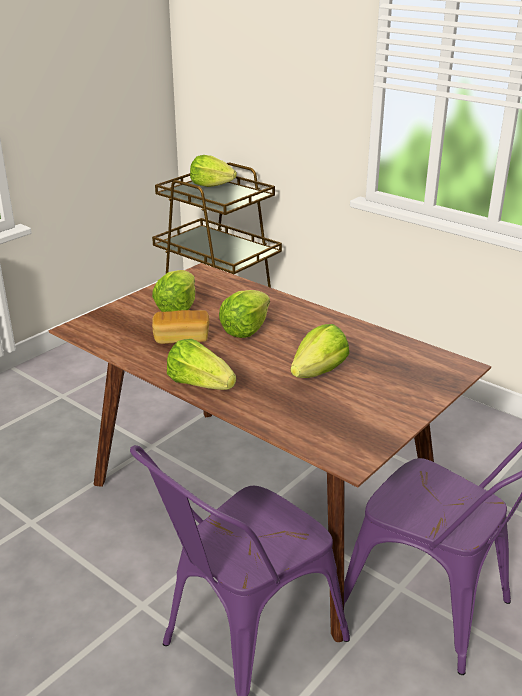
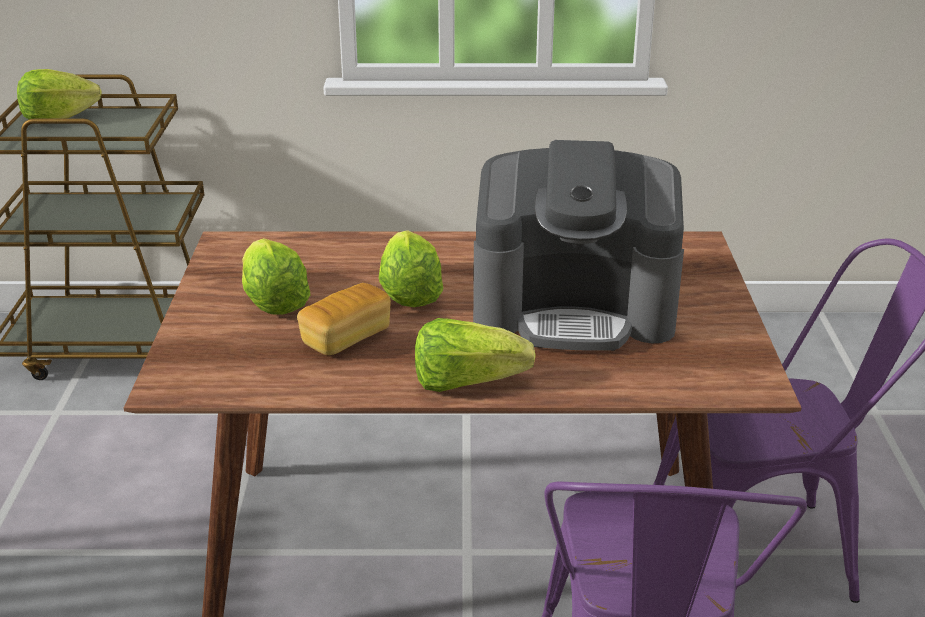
camera: 40 degrees left, 0 degrees up
lettuce [291,324,349,378] -> coffee machine [473,140,684,351]

